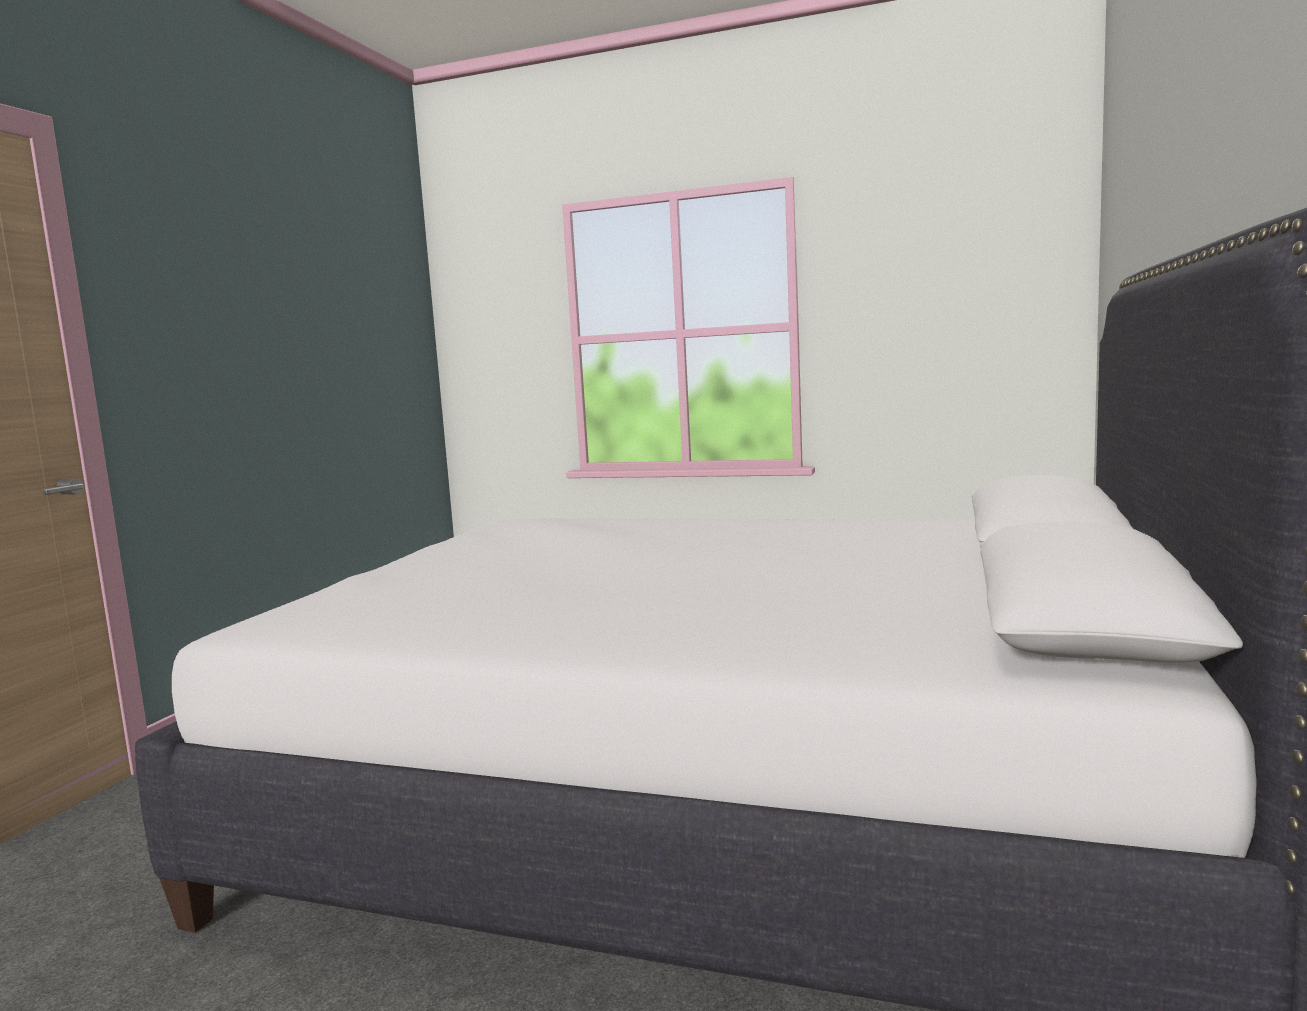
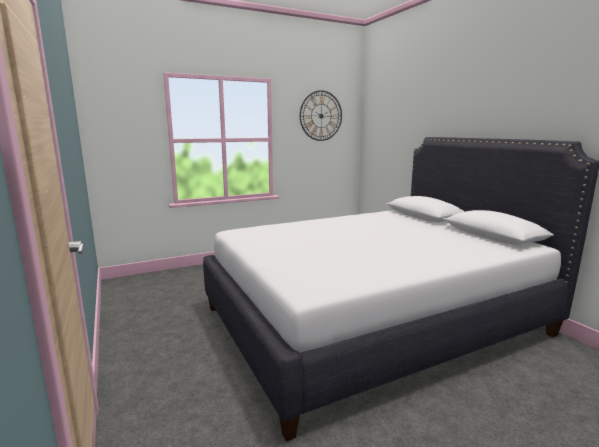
camera: 45 degrees left, 5 degrees up
none -> wall clock [300,90,342,141]

